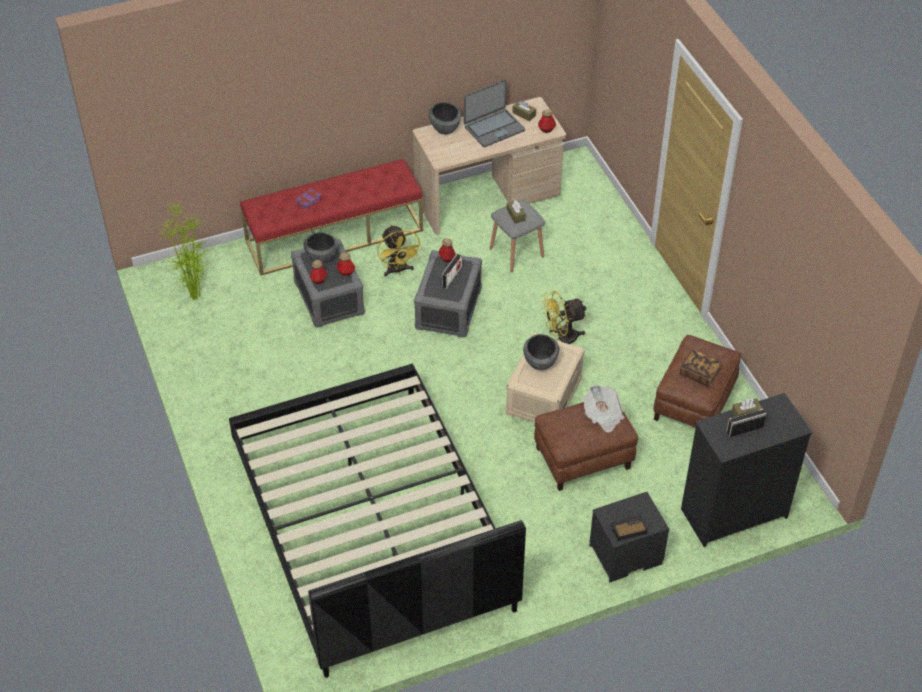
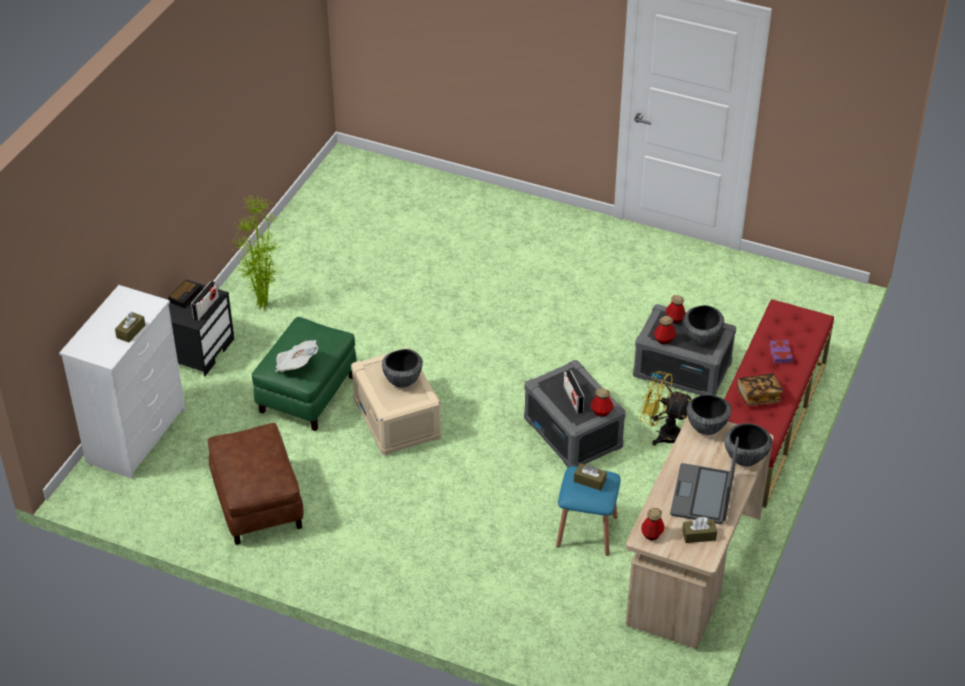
camera: 135 degrees right, 5 degrees down
potted plant [160,202,207,300] -> potted plant moved to [231,195,283,311]
black bed [229,364,526,678] -> none
grey stool [490,200,545,272] -> blue stool [556,466,621,556]
brown ottoman [534,402,638,491] -> green ottoman [251,317,357,431]
yellow fan [542,291,587,344] -> none
book [680,349,721,387] -> book moved to [737,373,783,406]
black dresser [681,393,813,547] -> white dresser [59,285,186,479]
radio [726,409,766,437] -> radio moved to [191,281,219,321]
none -> bowl [686,394,731,435]

